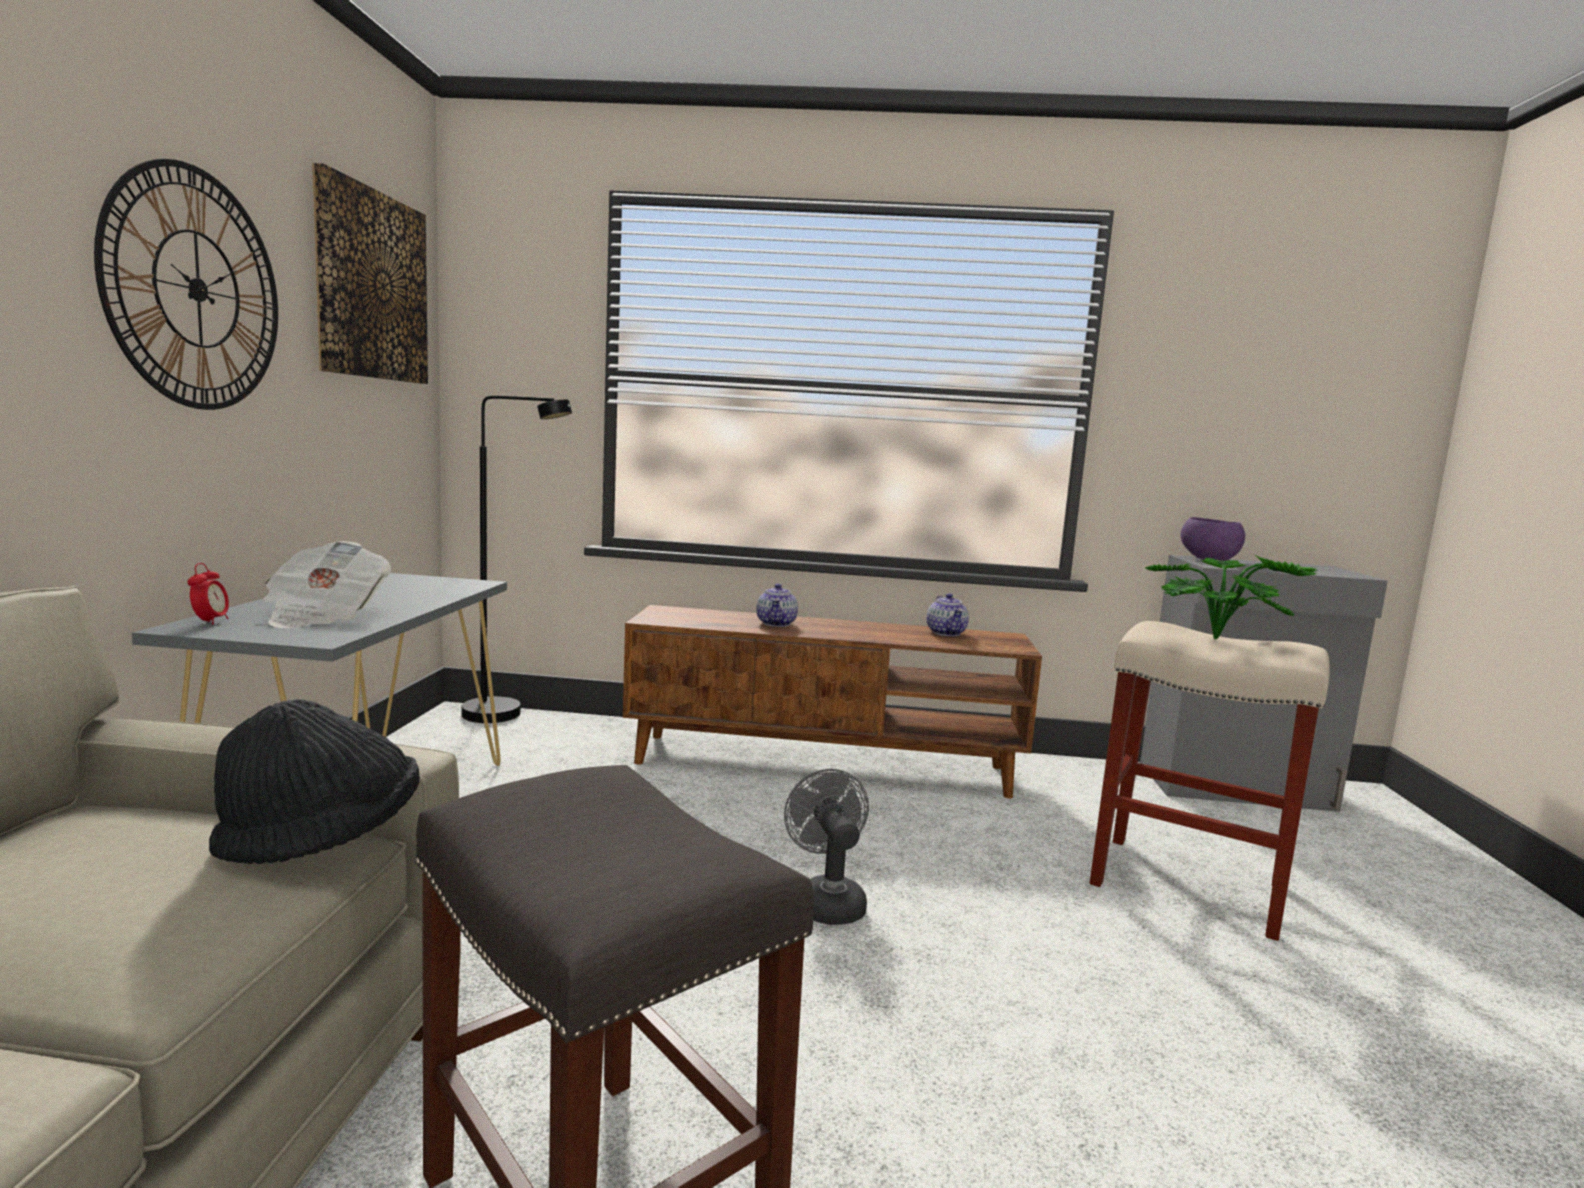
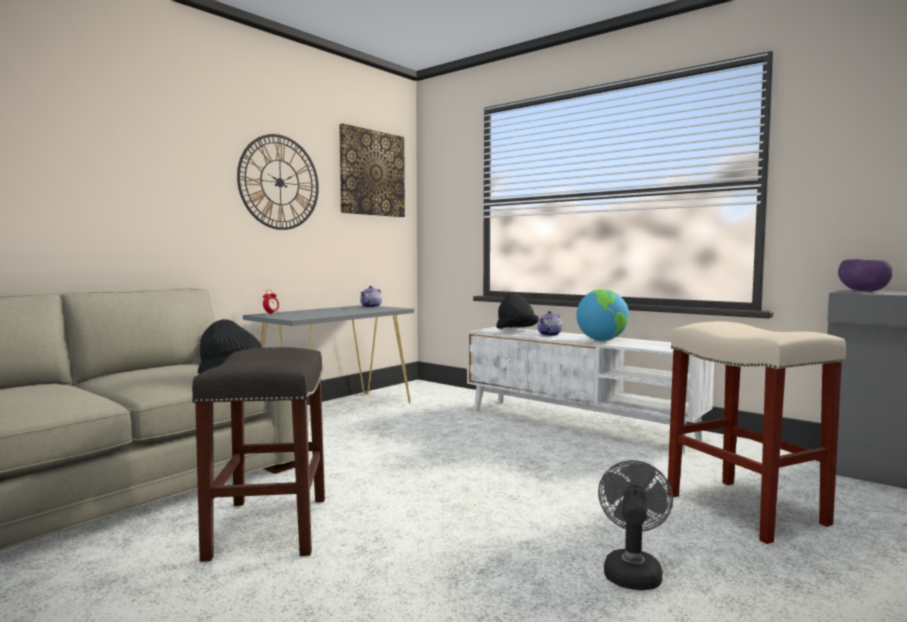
camera: 35 degrees right, 5 degrees down
newspaper [263,541,391,628] -> none
black floor lamp [461,396,572,723] -> none
brown tv stand [623,605,1042,799] -> white tv stand [467,327,714,454]
grey fan [784,769,869,925] -> grey fan moved to [598,460,673,591]
teapot [927,593,969,636] -> teapot moved to [360,286,382,308]
potted plant [1144,555,1317,639] -> none
none -> black hat [496,293,539,329]
none -> globe [576,289,629,341]

